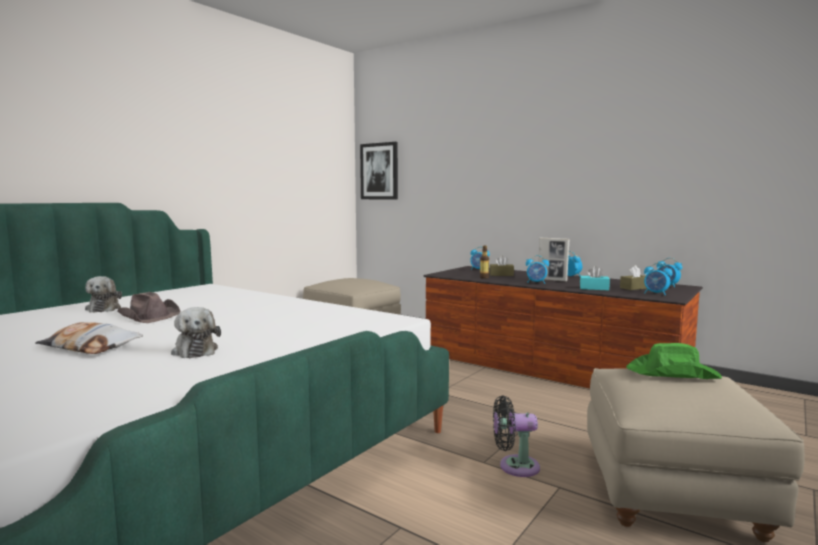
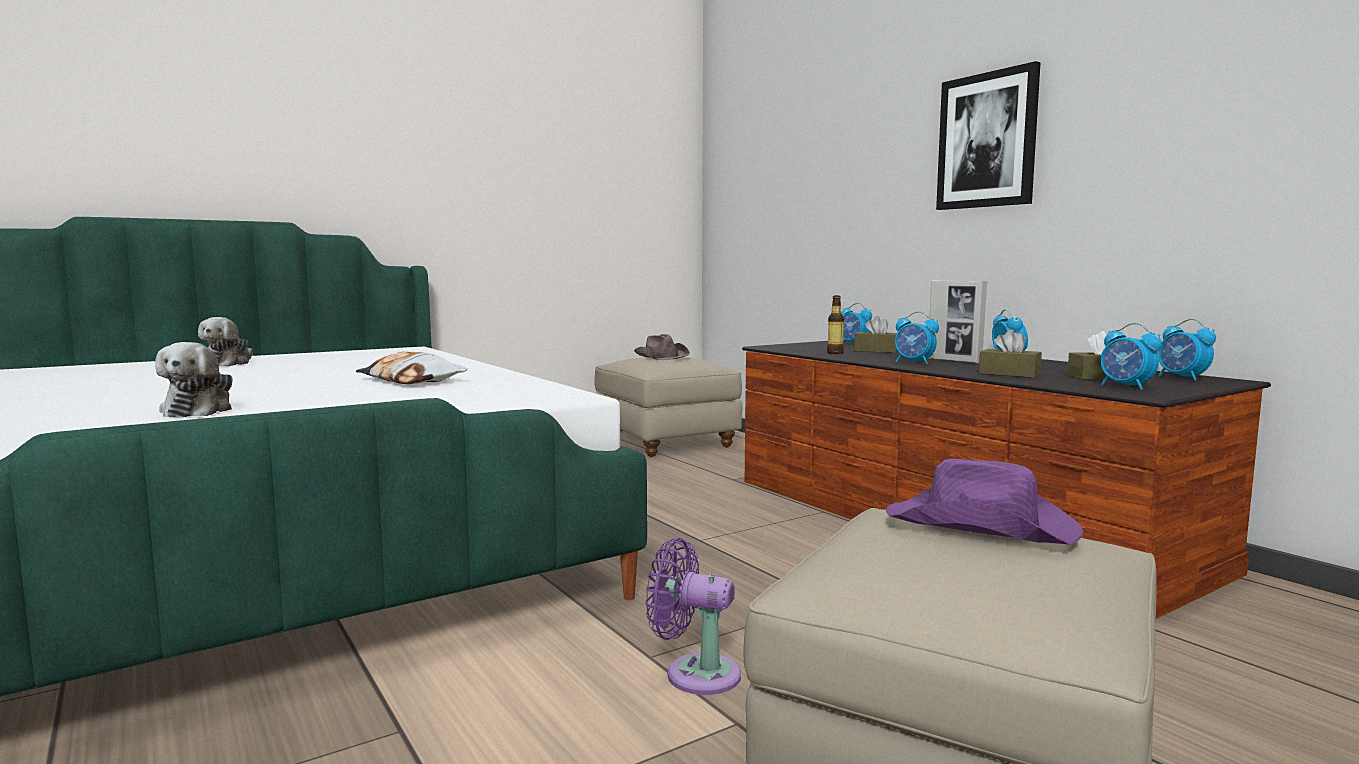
camera: 20 degrees right, 0 degrees up
pillow [35,322,143,354] -> pillow moved to [355,351,468,384]
brown hat [117,292,181,323] -> brown hat moved to [634,334,690,360]
picture [360,142,398,199] -> picture moved to [936,61,1041,210]
black fan [493,396,540,477] -> purple fan [645,538,741,695]
turquoise tissue box [580,266,610,290] -> brown tissue box [979,329,1042,378]
green hat [626,343,722,379] -> purple hat [886,459,1084,545]

